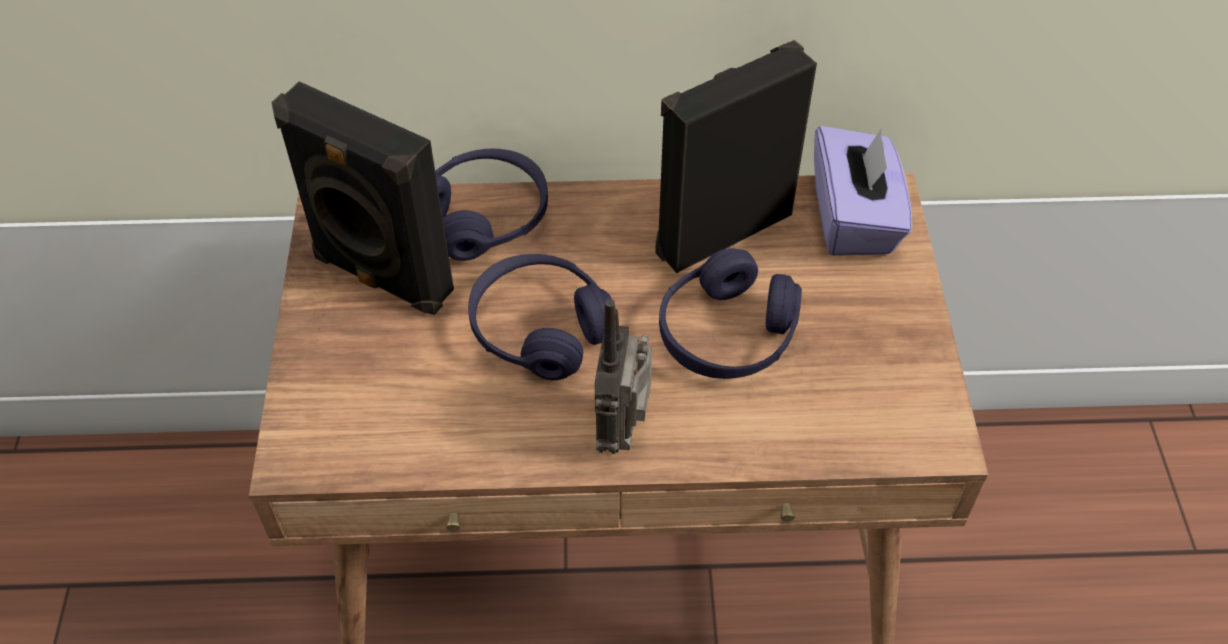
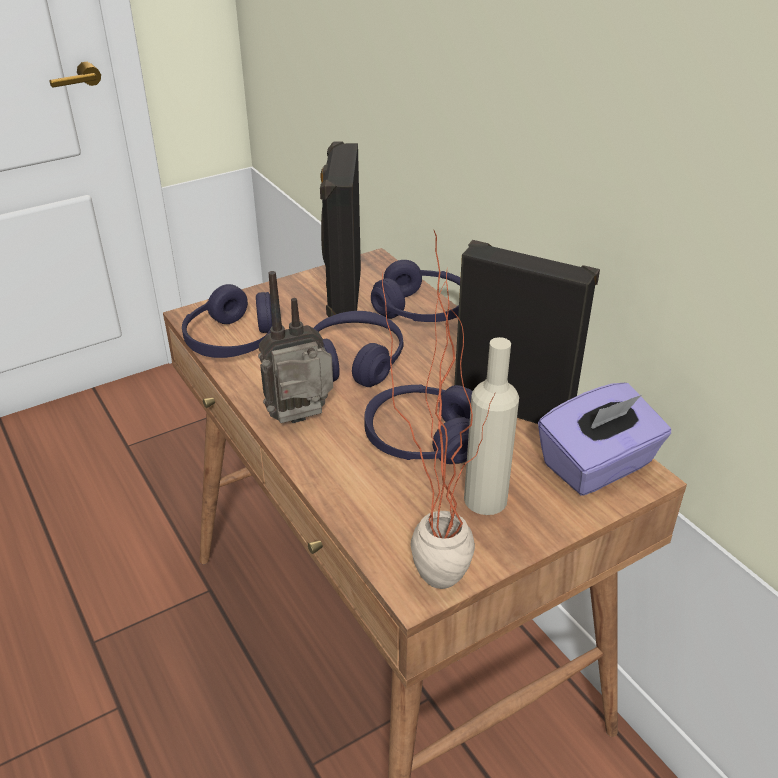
camera: 60 degrees right, 15 degrees down
none -> purple headphones [182,284,272,358]
none -> potted plant [382,229,495,589]
none -> beige bottle [464,337,519,515]

